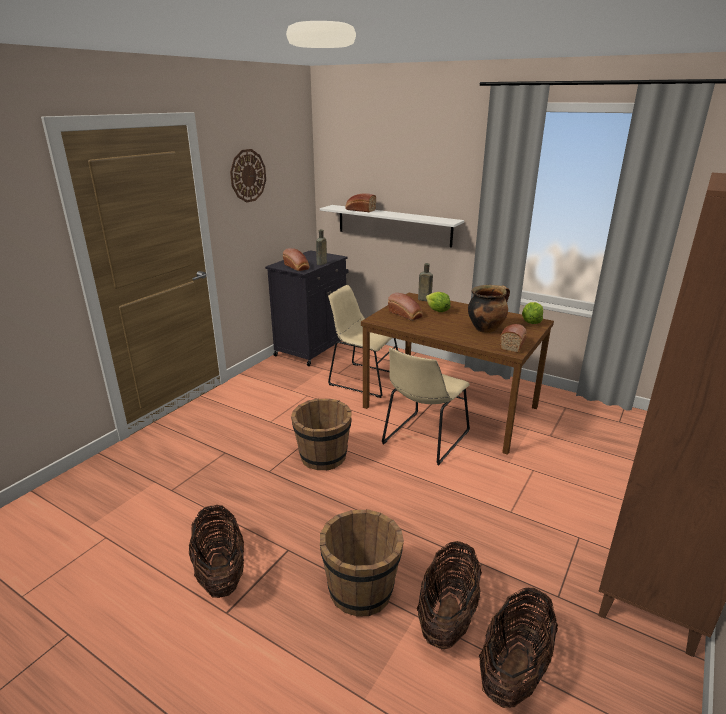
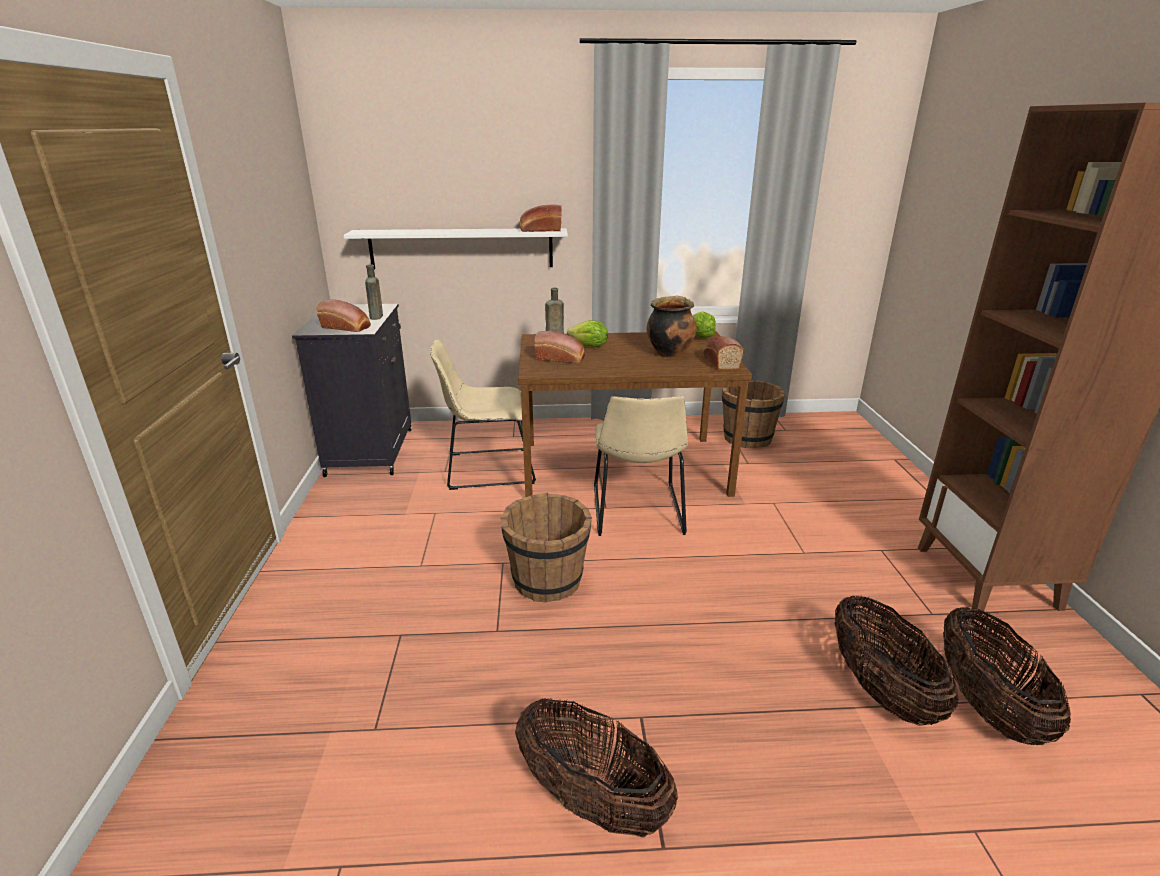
camera: 35 degrees left, 0 degrees up
wall clock [230,149,266,203] -> none
brown bucket [320,509,404,617] -> brown bucket moved to [722,380,785,448]
bread [345,194,376,212] -> bread moved to [519,204,562,232]

